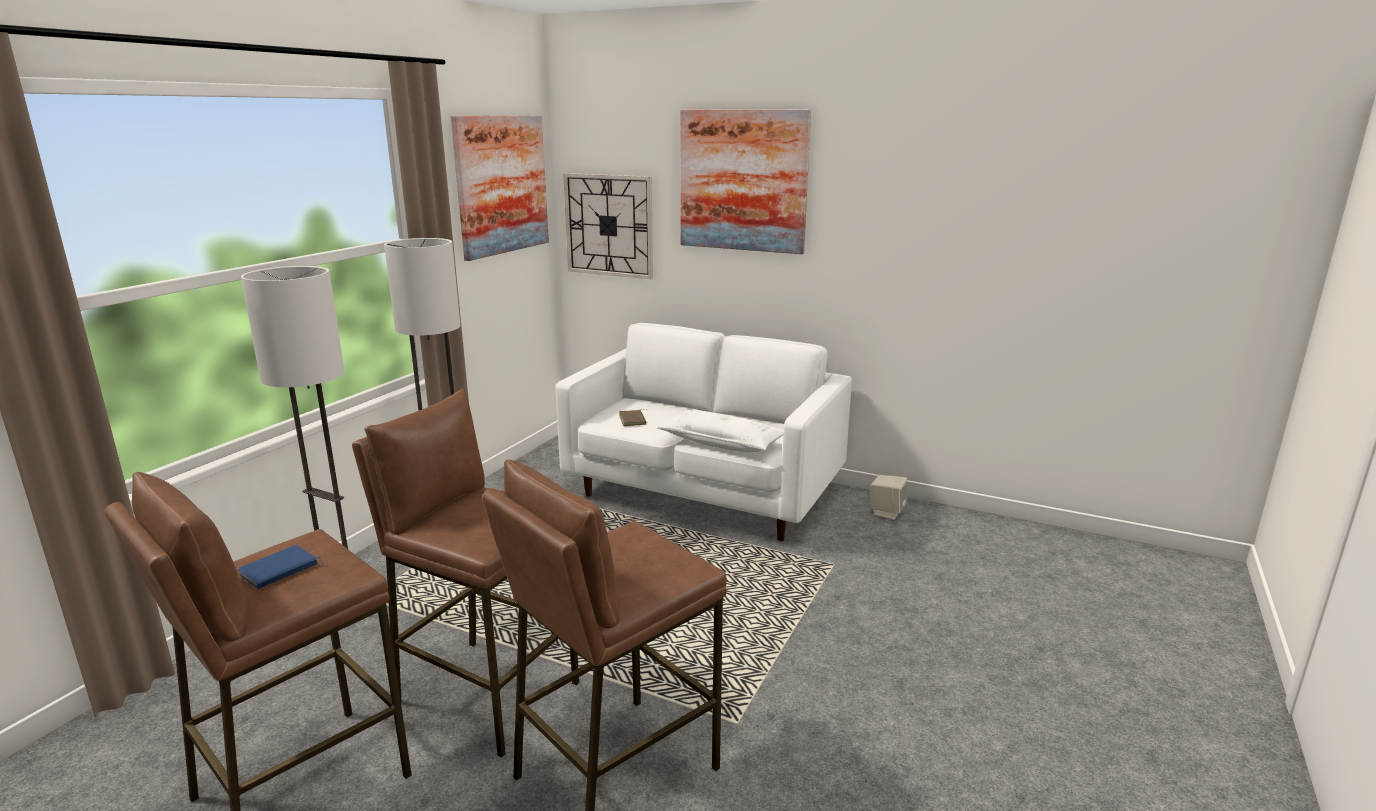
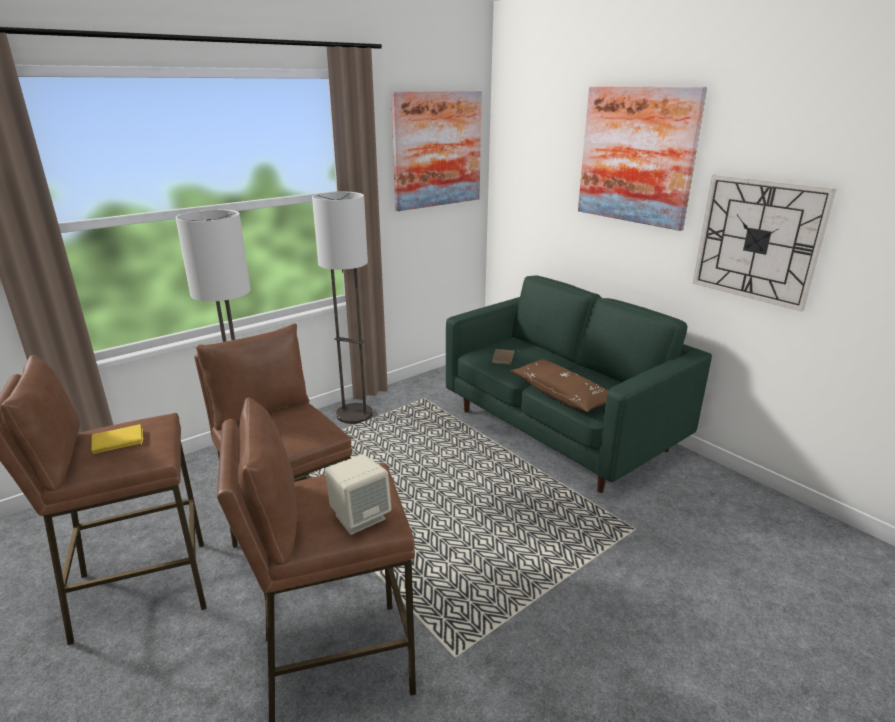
camera: 25 degrees right, 5 degrees up
blue book [237,545,323,589] -> yellow book [91,424,144,454]
white sofa [555,323,852,541] -> green sofa [446,275,712,493]
wall clock [563,173,653,279] -> wall clock moved to [693,175,836,312]
white pillow [657,410,784,452] -> brown pillow [510,359,609,412]
beige speaker [871,475,907,520] -> beige speaker moved to [325,454,392,535]

